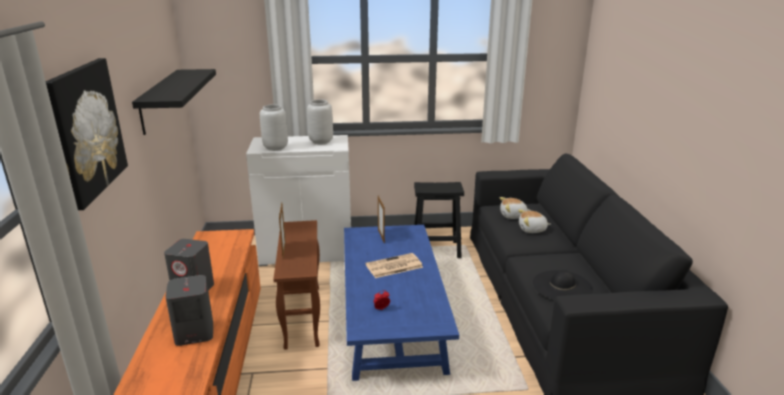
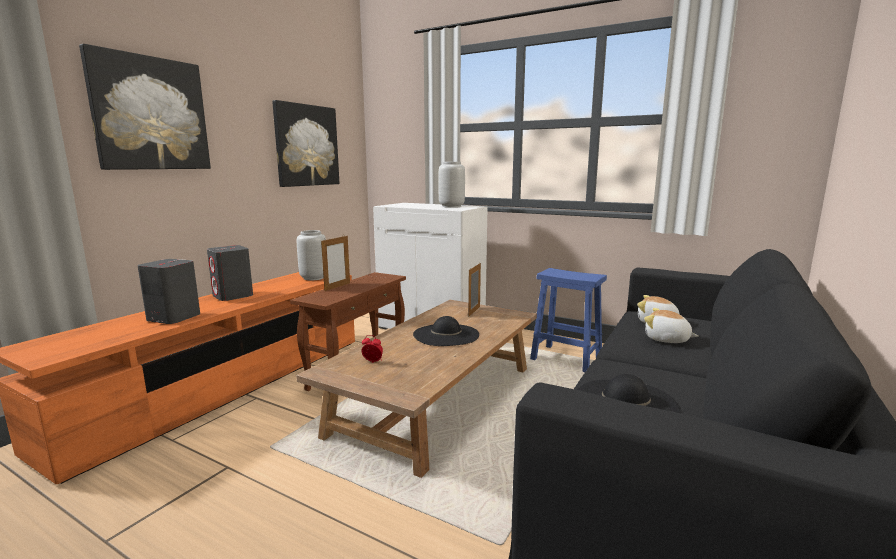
camera: 35 degrees right, 10 degrees down
black shelf [132,69,216,135] -> picture [272,100,339,187]
grey vase [260,104,288,151] -> grey vase moved to [297,230,326,281]
blue coffee table [344,225,459,381] -> brown coffee table [296,300,537,478]
newspaper [365,253,423,278] -> black hat [413,316,479,346]
black stool [414,182,464,258] -> blue stool [530,268,607,372]

